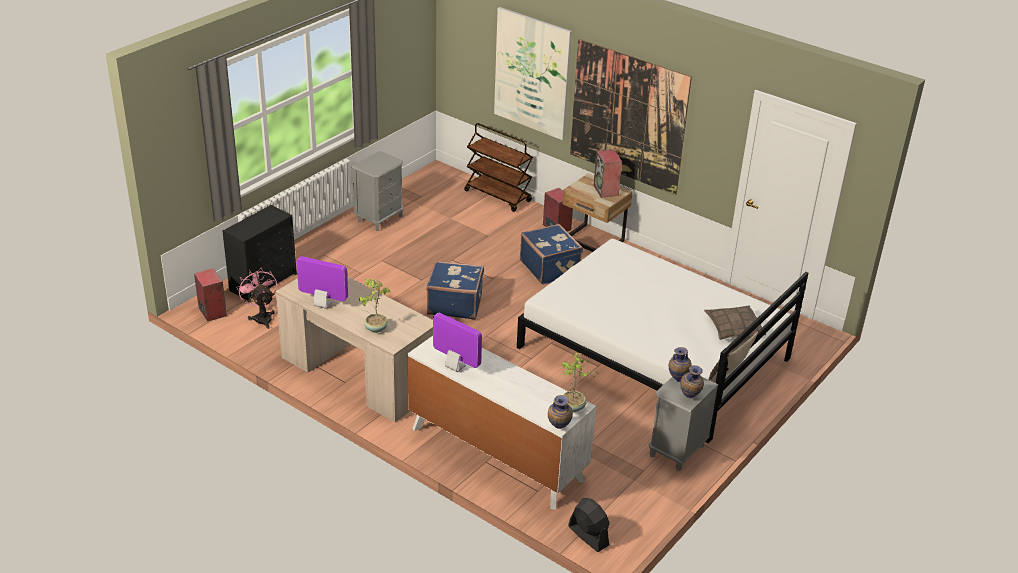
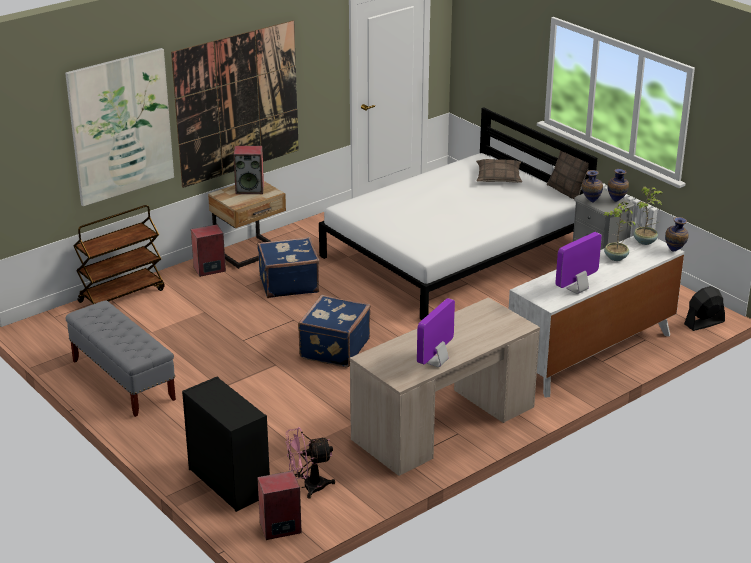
camera: 75 degrees left, 5 degrees down
grey nightstand [351,151,404,231] -> grey bench [65,300,176,417]
potted plant [359,279,390,333] -> potted plant moved to [604,201,635,261]

